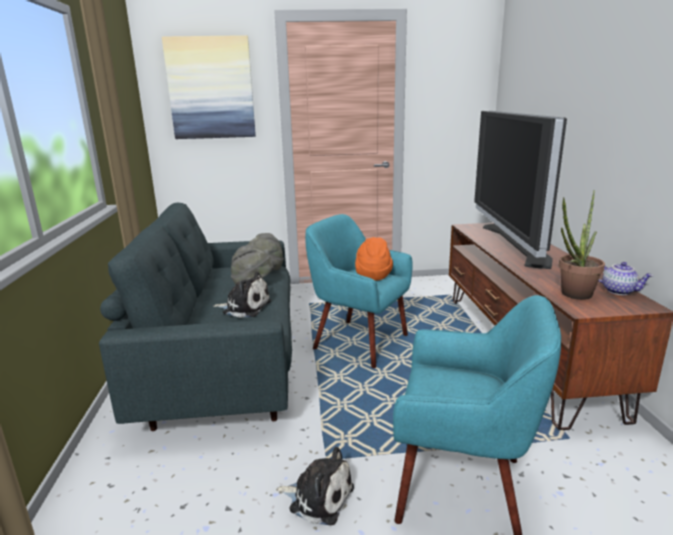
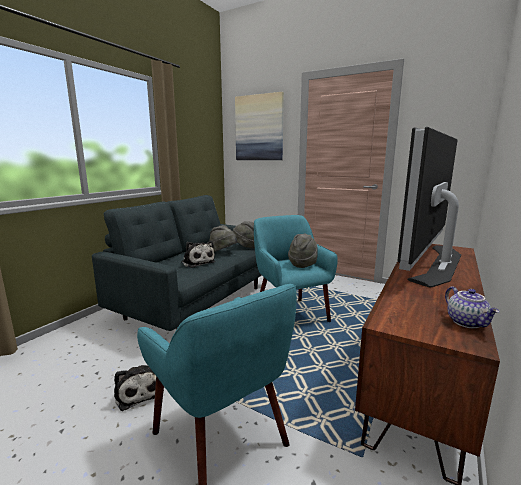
camera: 35 degrees right, 5 degrees down
orange hat [355,237,393,281] -> grey hat [288,233,318,268]
potted plant [559,190,605,300] -> none

